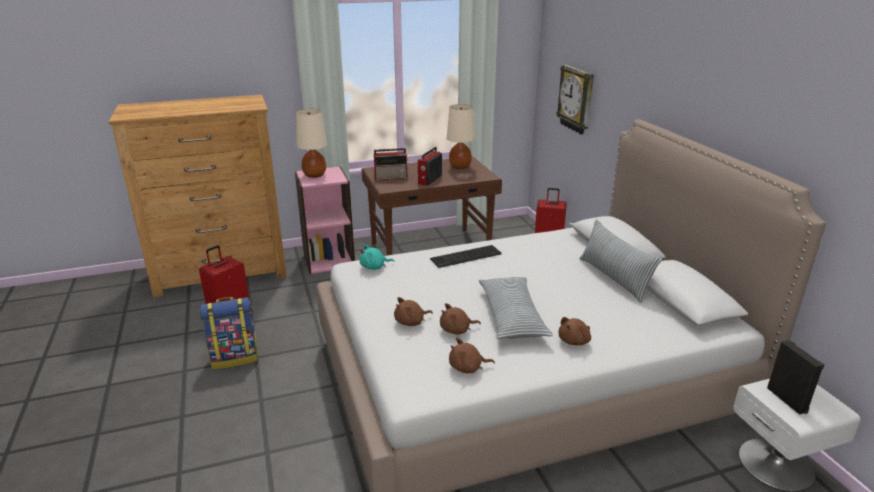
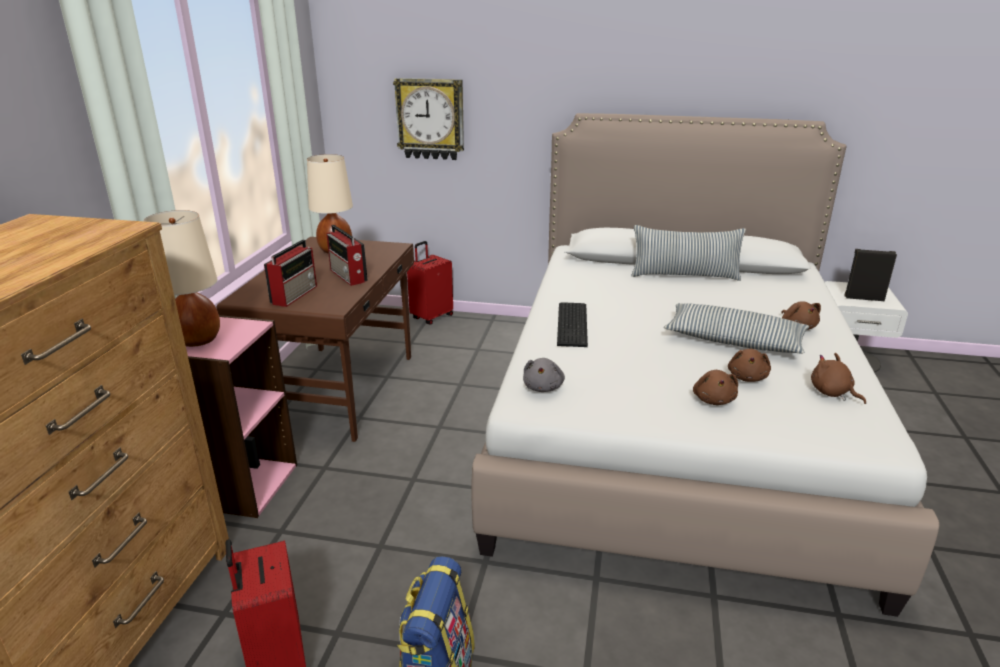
camera: 60 degrees left, 0 degrees up
turquoise plush toy [359,244,395,270] -> grey plush toy [523,358,565,392]
brown plush toy [449,338,495,373] -> brown plush toy turned 120 degrees clockwise [811,353,866,404]

